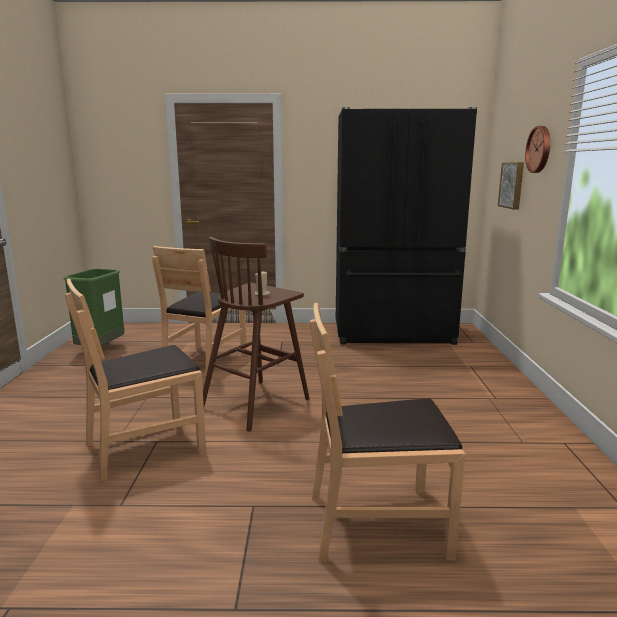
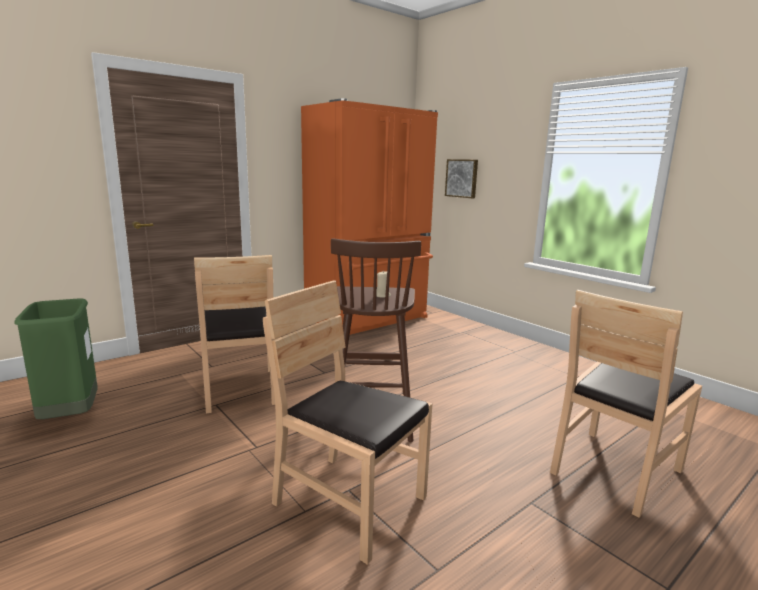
camera: 40 degrees left, 0 degrees up
brown chair [65,279,206,482] -> brown chair turned 105 degrees clockwise [263,280,432,565]
black fridge [336,107,477,345] -> orange fridge [301,98,438,335]
wall clock [525,126,550,173] -> none

